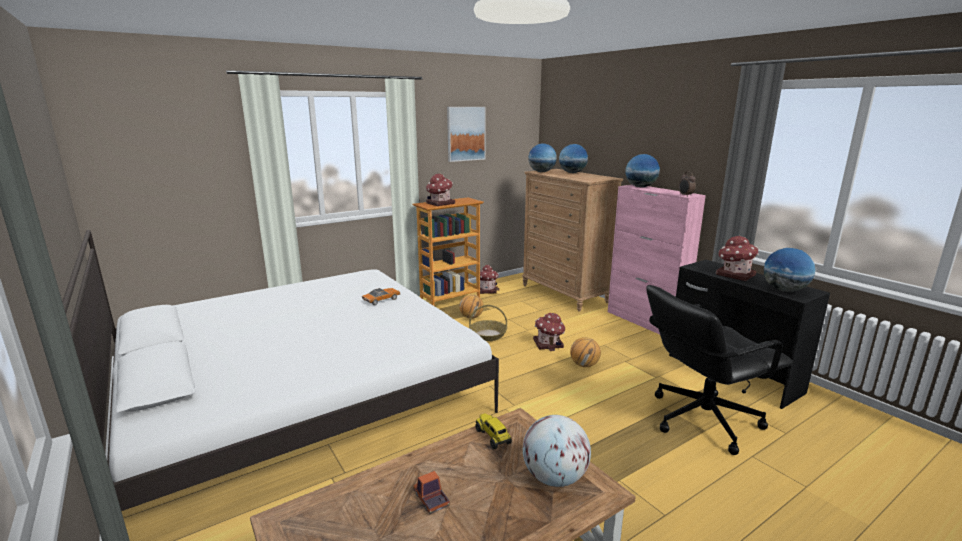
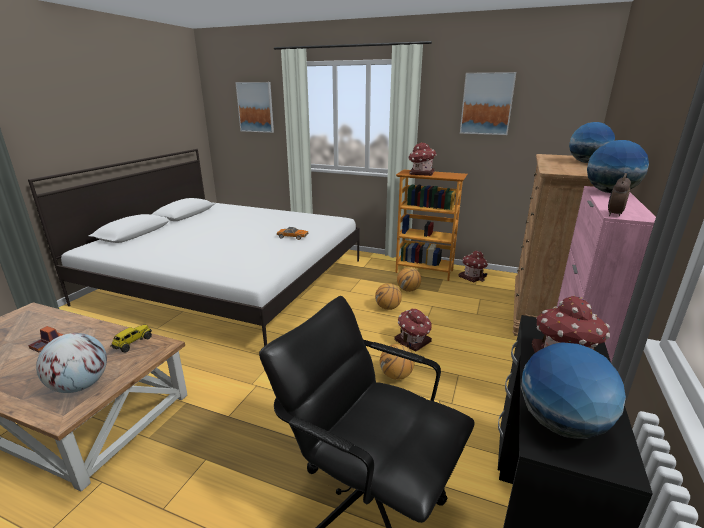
camera: 55 degrees right, 5 degrees up
basket [469,305,507,341] -> basketball [375,283,402,310]
globe [528,144,557,172] -> none
none -> picture [235,82,274,133]

